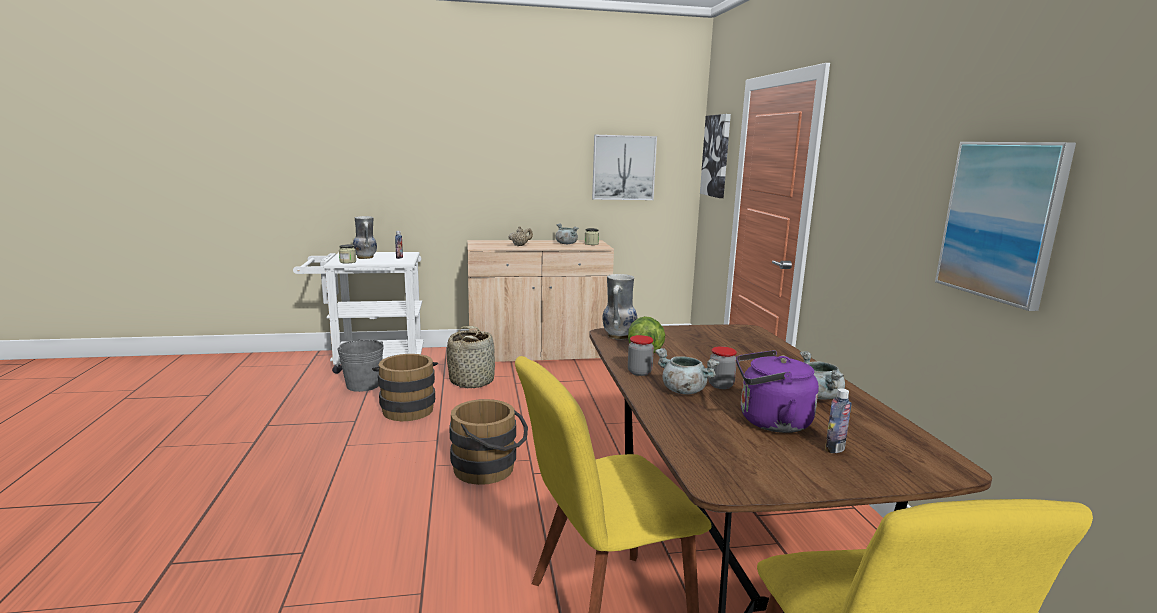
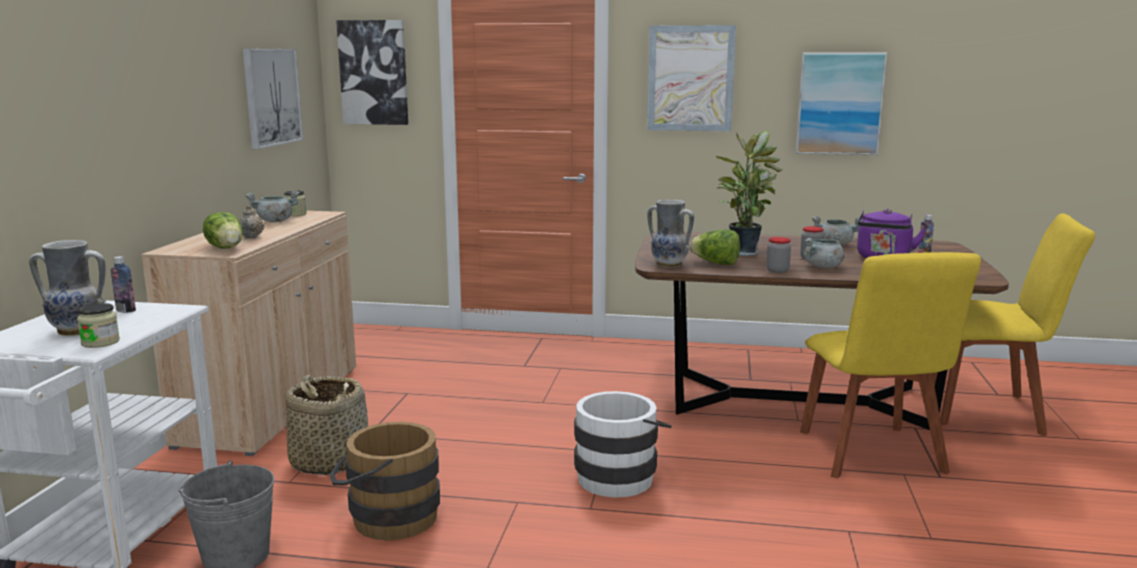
camera: 70 degrees left, 0 degrees up
brown bucket [449,399,528,485] -> white bucket [574,391,672,498]
none -> lettuce [203,212,243,249]
none -> picture [647,25,736,131]
none -> potted plant [716,131,782,256]

